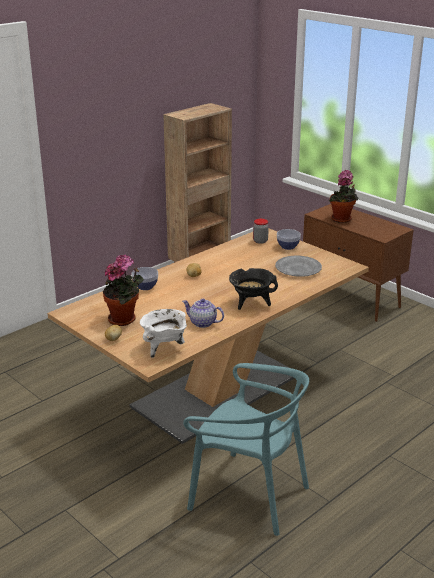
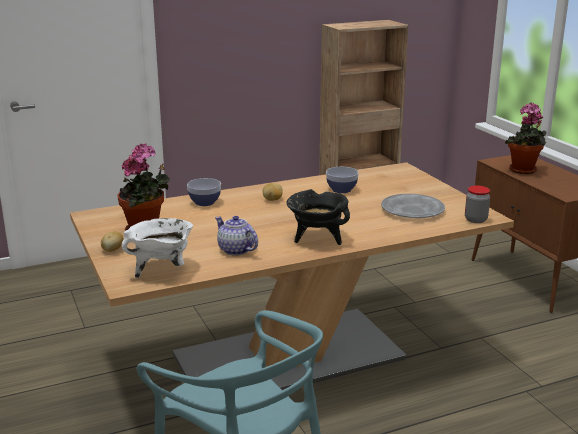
camera: 20 degrees right, 5 degrees down
jar [253,219,269,244] -> jar moved to [465,186,490,223]
bowl [277,229,301,250] -> bowl moved to [326,167,359,193]

